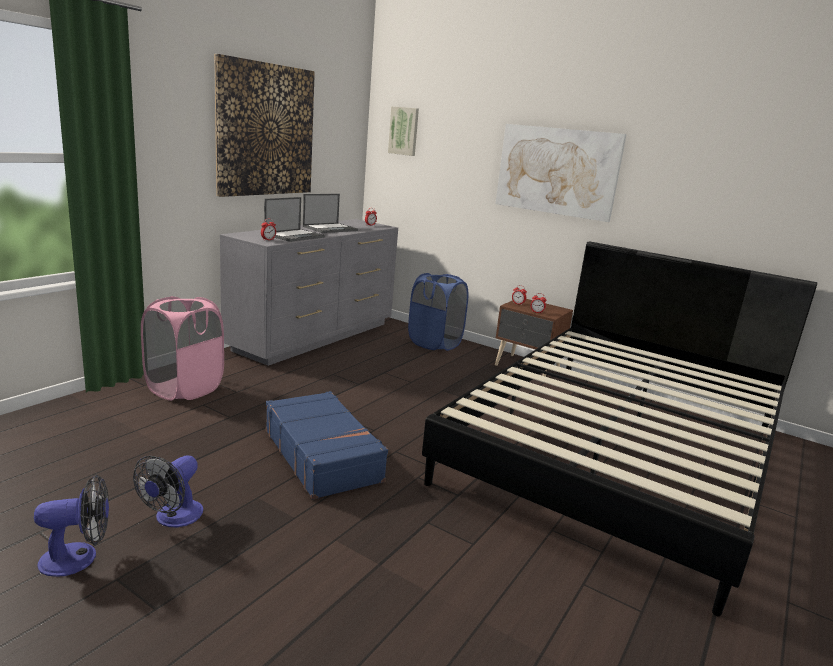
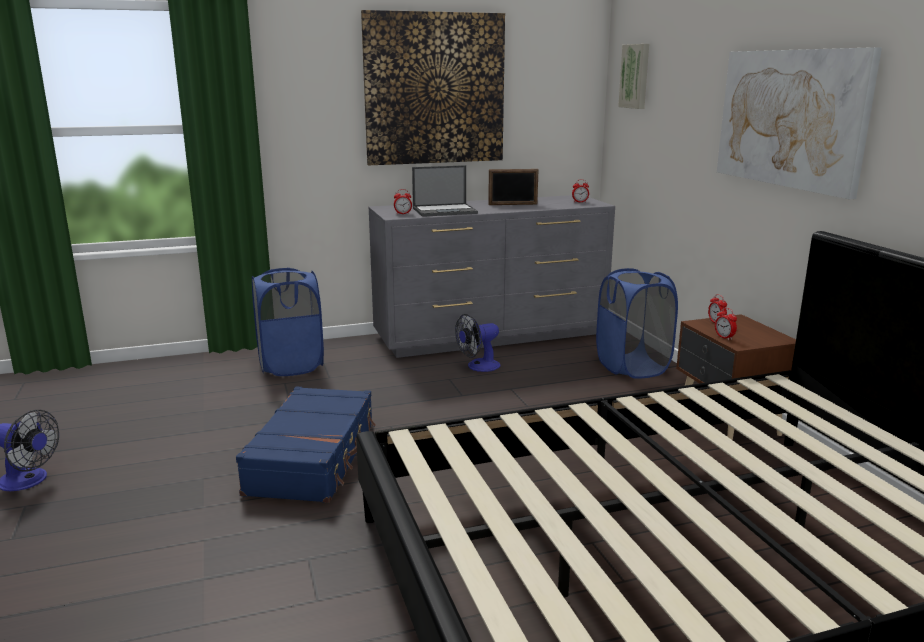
camera: 40 degrees right, 0 degrees up
fan [133,455,203,527] -> fan moved to [455,314,500,372]
pink laundry basket [141,296,224,401] -> blue laundry basket [252,268,324,376]
laptop [303,194,358,233] -> picture frame [488,169,539,205]

